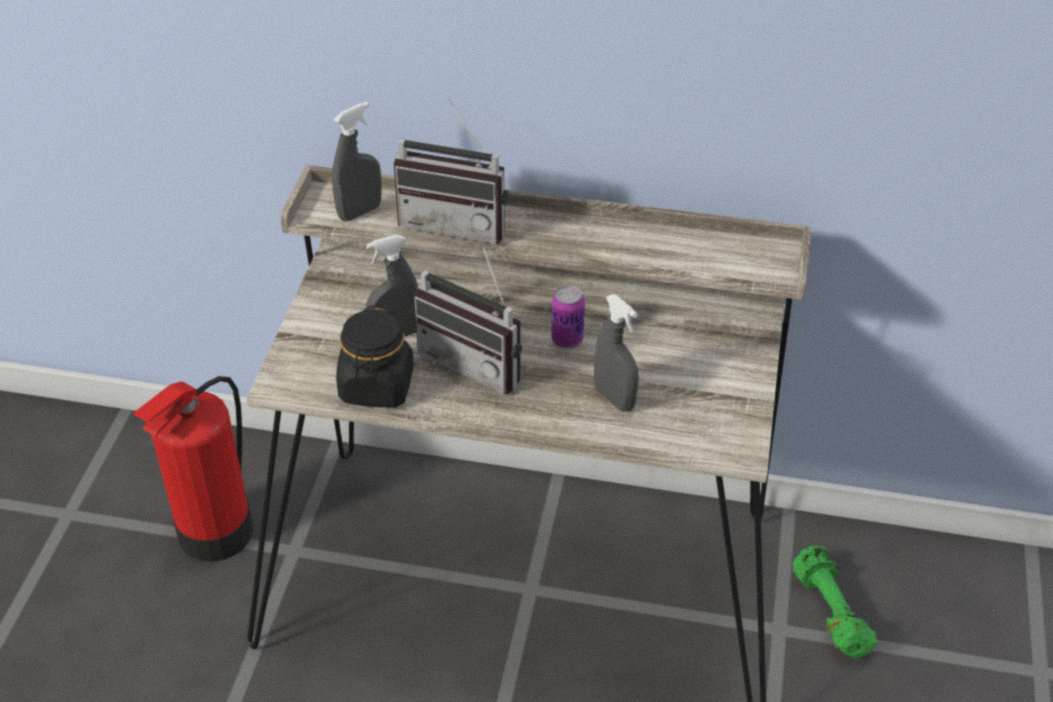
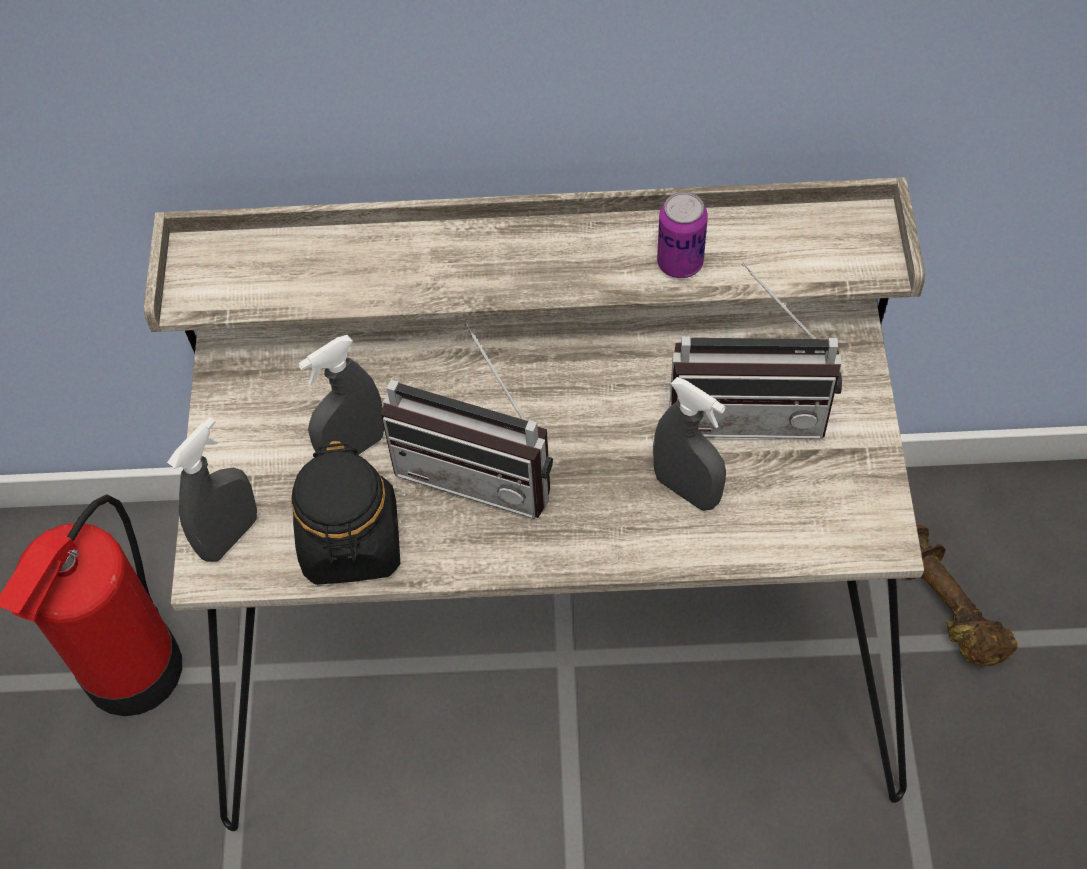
camera: 10 degrees left, 15 degrees up
grey spray bottle [332,102,381,221] -> grey spray bottle moved to [167,417,257,562]
radio [394,99,508,244] -> radio moved to [669,262,842,439]
can [551,285,585,348] -> can moved to [657,192,708,278]
green dumbbell [793,546,877,658] -> brown dumbbell [906,525,1018,666]

